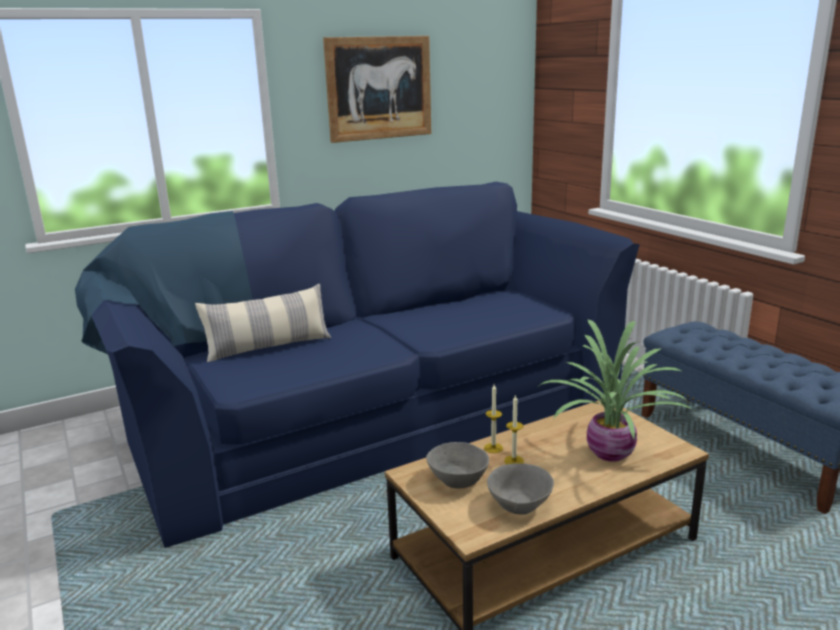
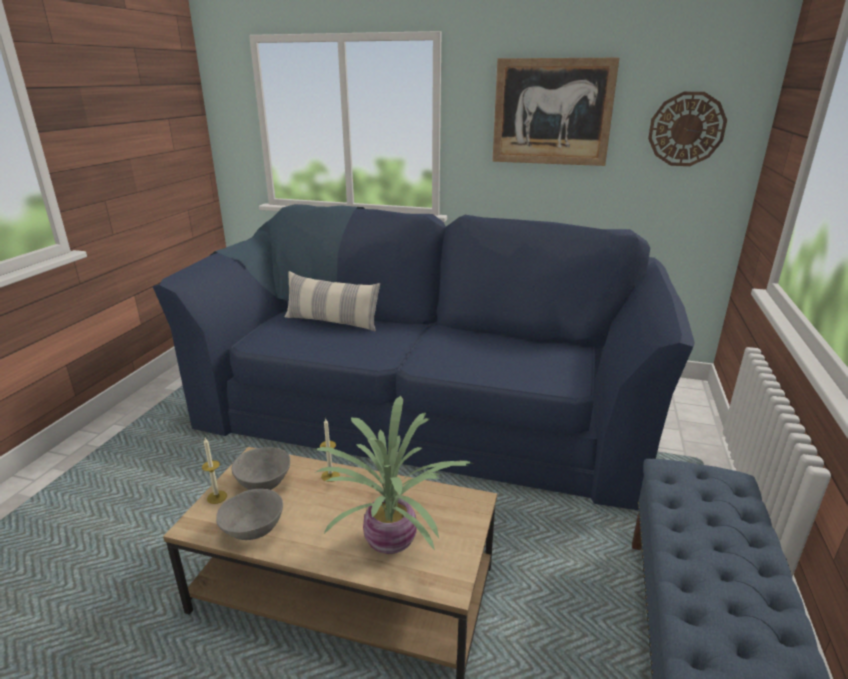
camera: 45 degrees right, 5 degrees up
candle [504,395,524,464] -> candle moved to [202,438,227,504]
none -> wall clock [648,92,727,166]

